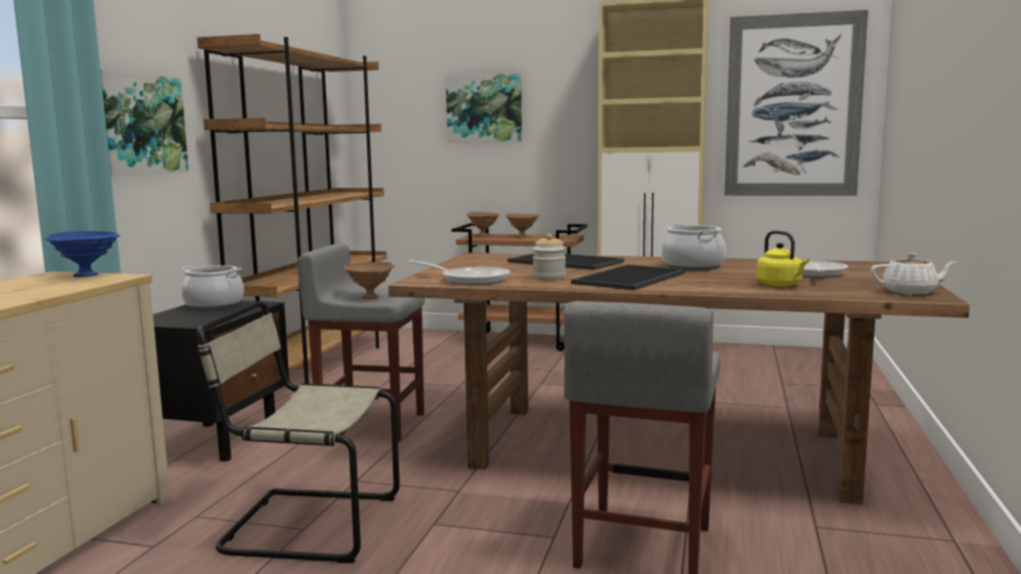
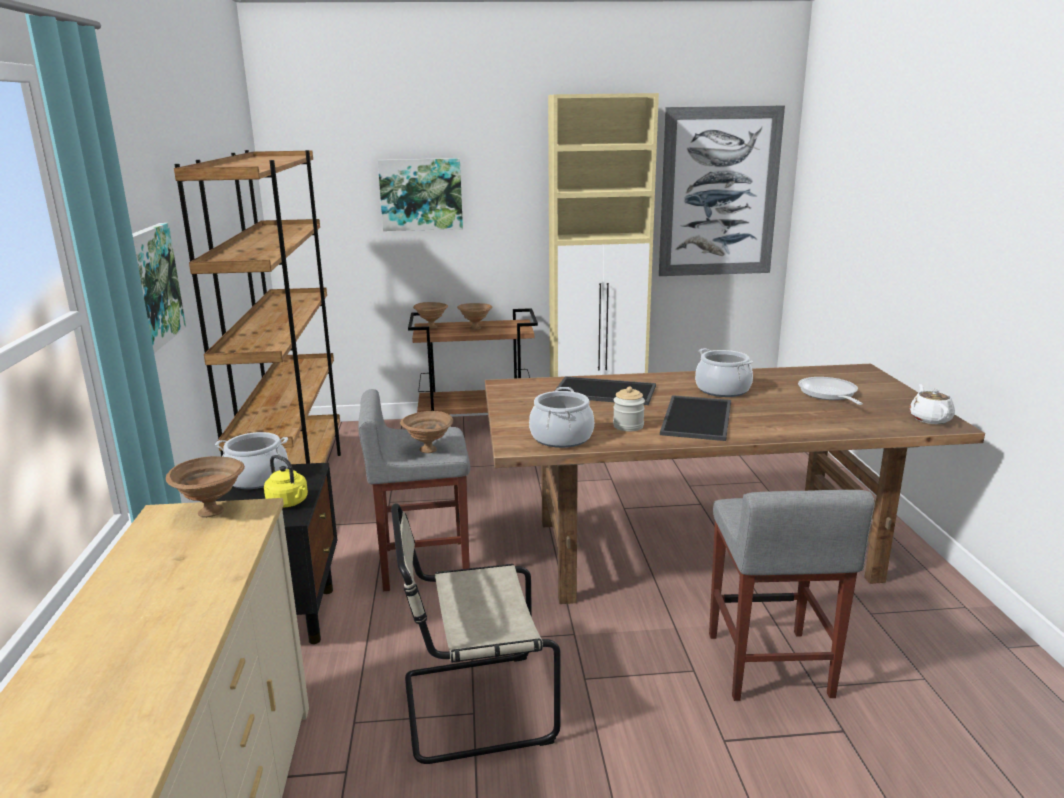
camera: 20 degrees left, 10 degrees up
blue bowl [45,231,120,277] -> brown bowl [166,456,245,518]
frying pan [409,260,510,285] -> cooking pot [529,387,594,448]
yellow kettle [756,231,809,287] -> yellow kettle moved to [264,455,308,508]
white teapot [870,253,957,295] -> white teapot turned 75 degrees counterclockwise [909,384,955,424]

